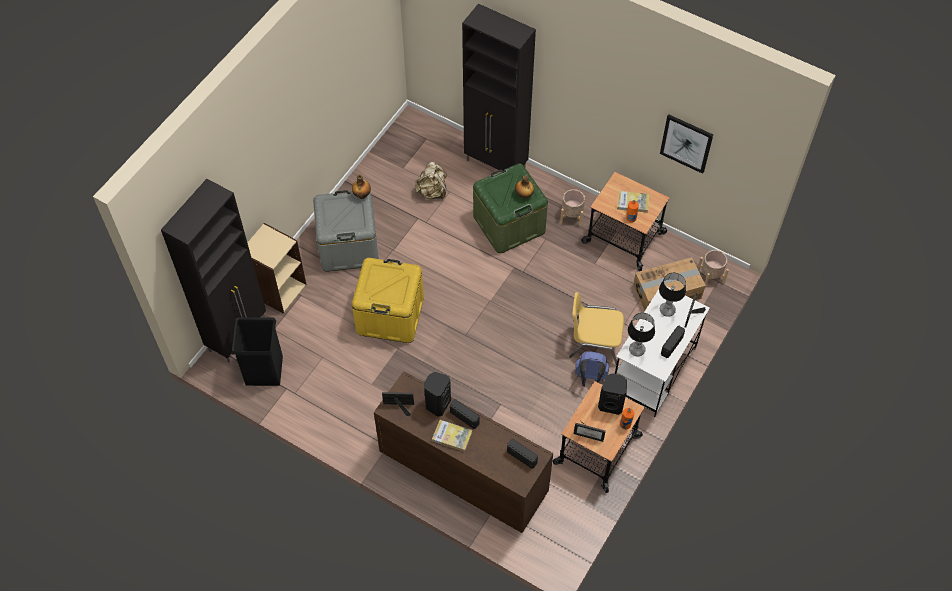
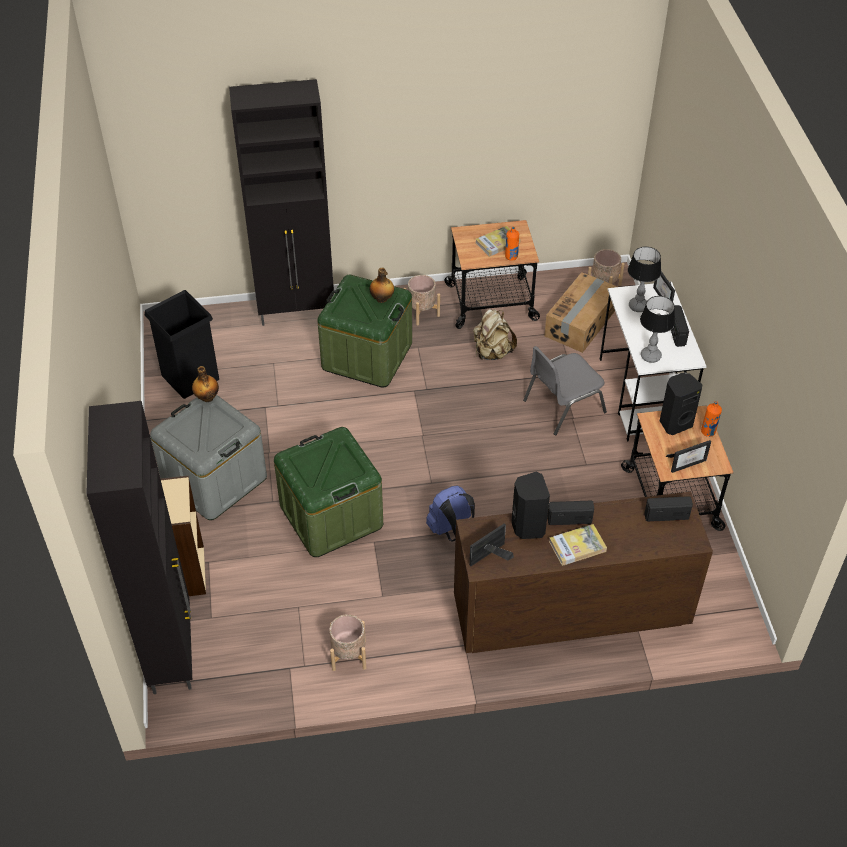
camera: 40 degrees left, 10 degrees down
black trash can [232,317,283,386] -> black trash can moved to [145,290,219,399]
yellow storage box [352,258,424,343] -> green storage box [274,427,383,557]
beige backpack [415,162,447,199] -> beige backpack moved to [473,309,517,360]
yellow chair [569,292,624,365] -> grey chair [523,346,607,435]
blue backpack [575,351,609,387] -> blue backpack moved to [426,485,475,542]
picture [660,114,713,174] -> none
none -> beige planter [329,614,366,671]

